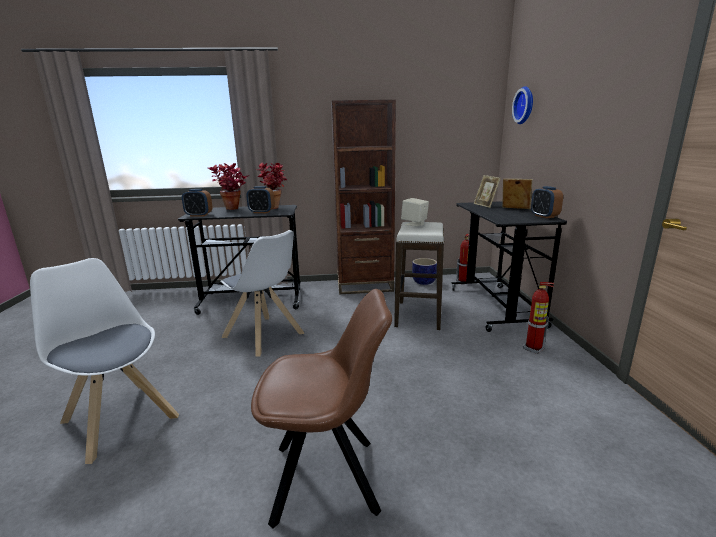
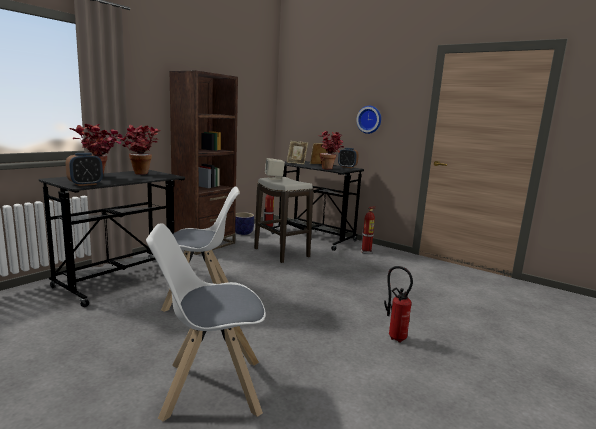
camera: 50 degrees left, 5 degrees down
alarm clock [246,186,275,213] -> none
brown chair [251,289,392,529] -> fire extinguisher [384,266,413,342]
wall clock [512,86,533,124] -> wall clock moved to [356,106,381,134]
none -> potted plant [320,131,344,169]

